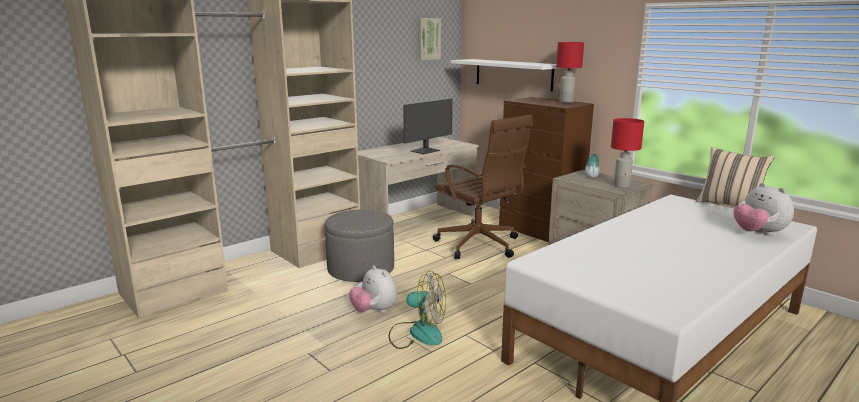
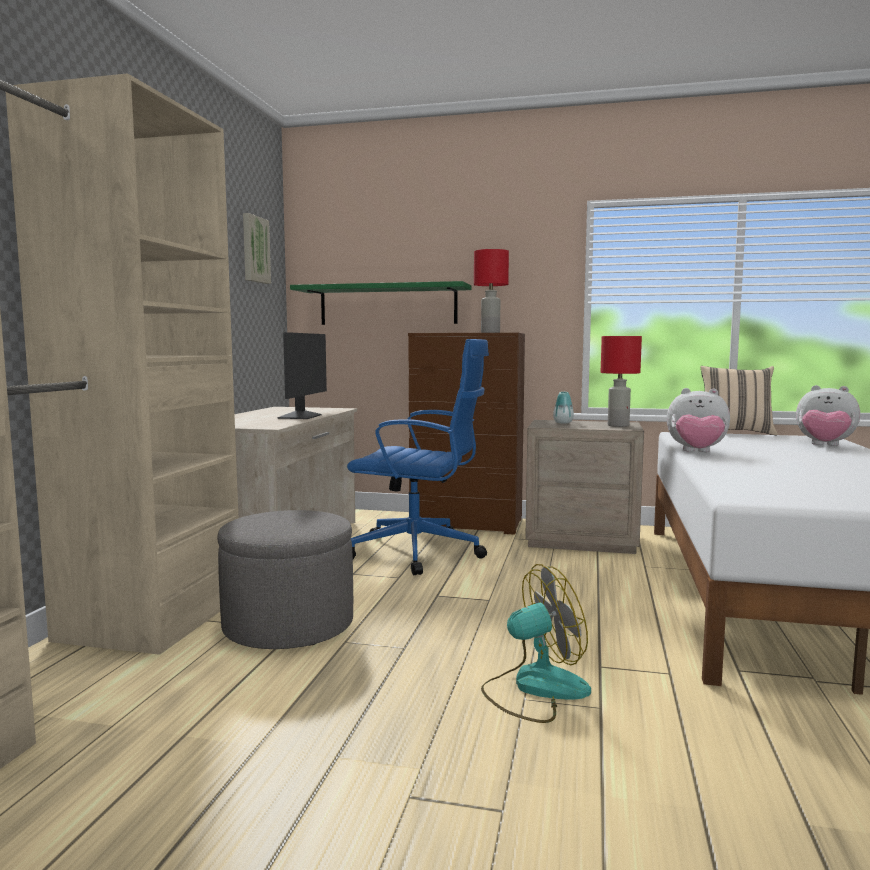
camera: 35 degrees left, 10 degrees down
plush toy [350,265,397,313] -> plush toy moved to [667,388,730,452]
brown office chair [433,115,533,259] -> blue office chair [347,339,489,575]
white shelf [451,59,559,92] -> green shelf [290,281,471,325]

